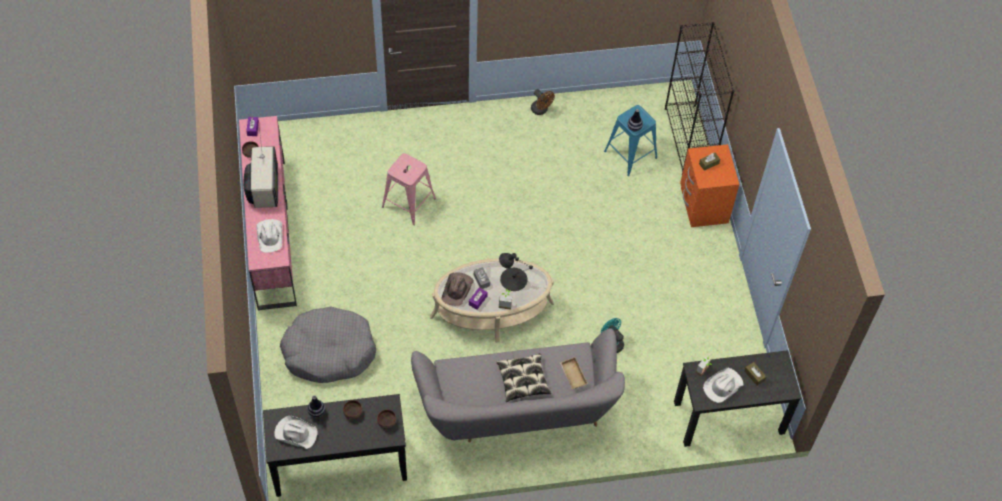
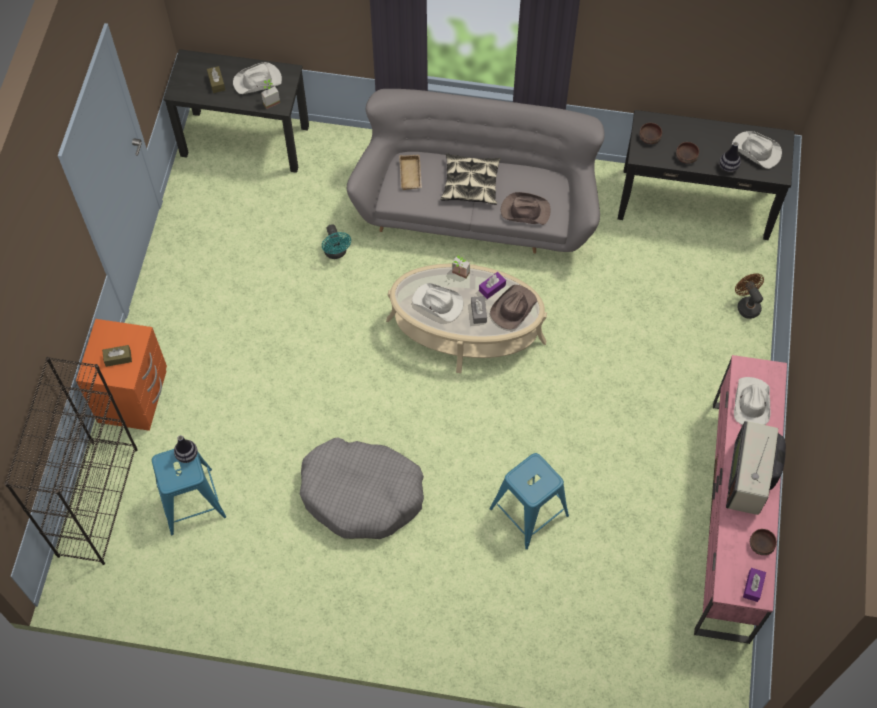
camera: 160 degrees left, 5 degrees up
grey dog bed [280,307,376,383] -> grey dog bed moved to [300,437,424,539]
pink stool [382,153,436,225] -> blue stool [490,453,569,550]
black table lamp [499,253,533,291] -> white hat [412,283,463,321]
brown fan [531,89,555,115] -> brown fan moved to [735,273,764,319]
none -> brown hat [501,192,550,225]

